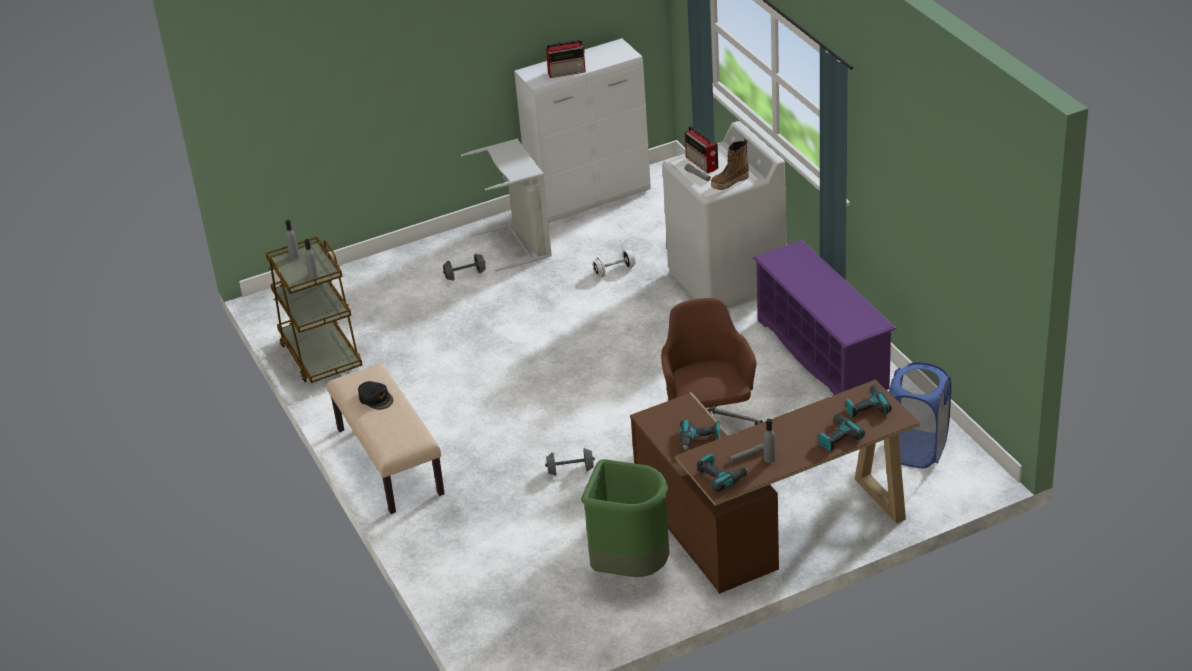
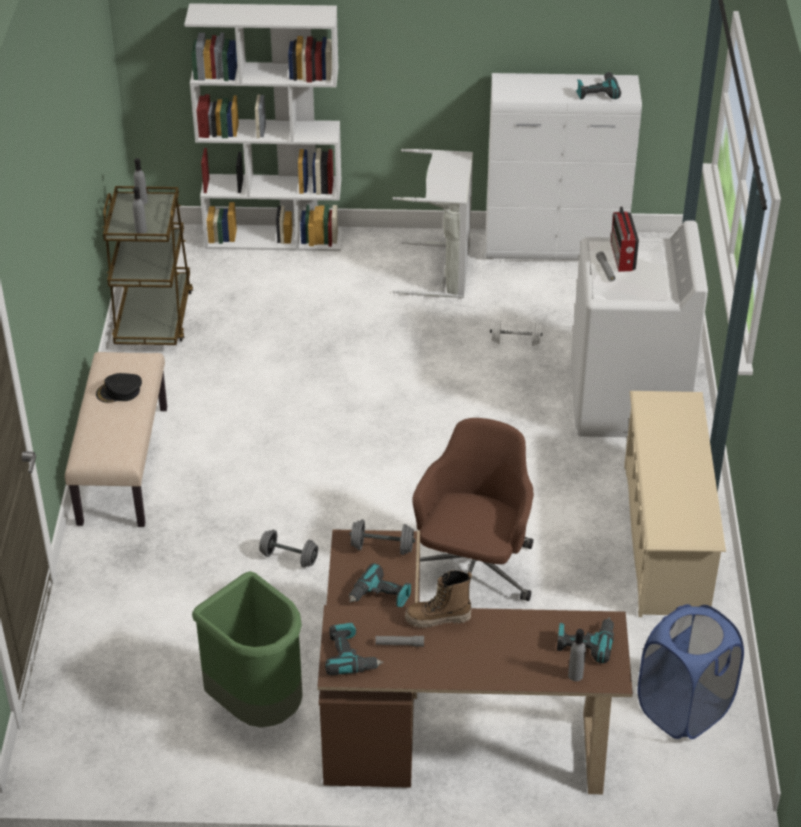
camera: 25 degrees right, 5 degrees up
black cap [358,381,393,410] -> black cap turned 90 degrees clockwise [96,373,142,402]
grey dumbbell [443,254,486,281] -> grey dumbbell moved to [349,519,415,555]
radio [546,40,586,78] -> none
boot [711,139,749,190] -> boot moved to [405,570,472,628]
purple shoe rack [753,240,897,395] -> beige shoe rack [624,391,726,617]
grey bottle [764,419,775,463] -> grey bottle moved to [568,629,586,681]
power drill [818,413,865,451] -> power drill moved to [576,72,621,99]
none -> white bookcase [184,3,343,251]

